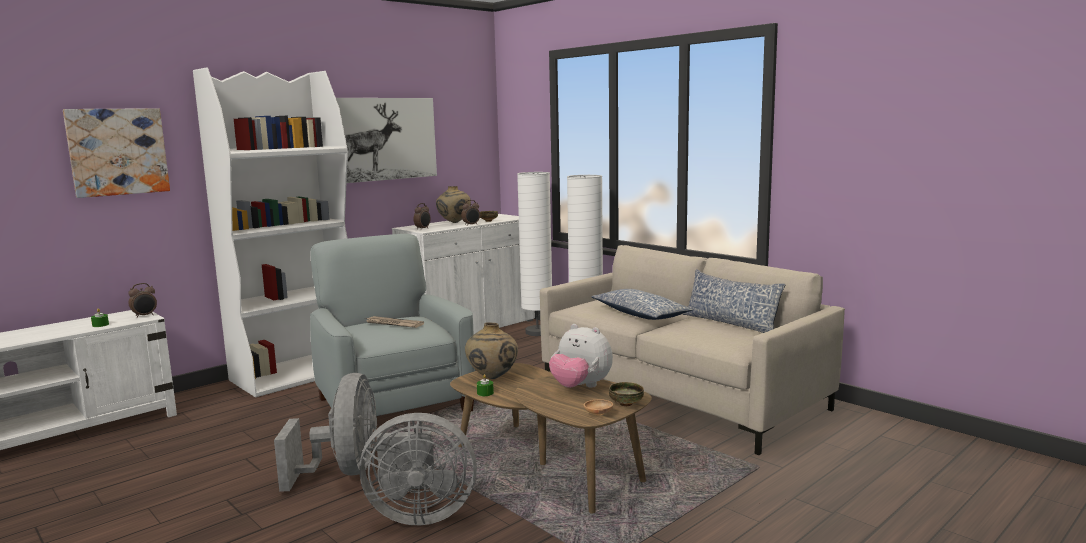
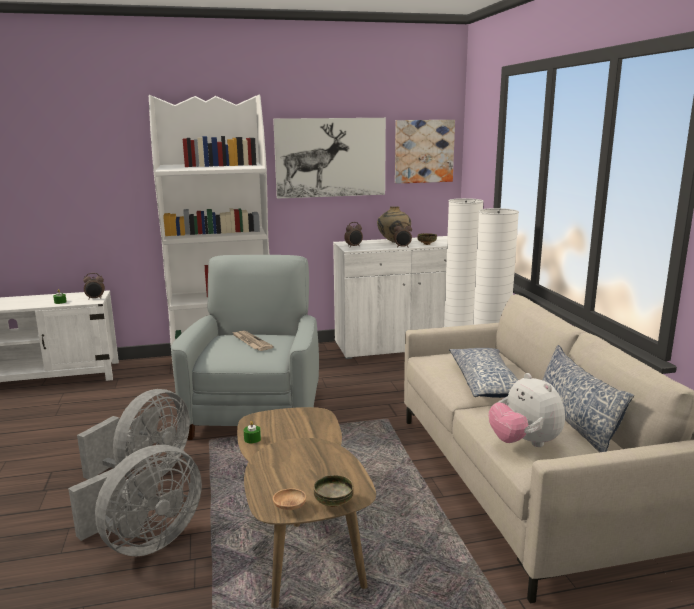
camera: 30 degrees right, 5 degrees up
picture [63,108,170,198] -> picture moved to [395,120,455,184]
grey fan [359,413,477,525] -> grey fan turned 75 degrees counterclockwise [68,445,202,556]
beige vase [465,322,518,379] -> none
plush toy [549,324,613,388] -> plush toy moved to [489,373,565,447]

